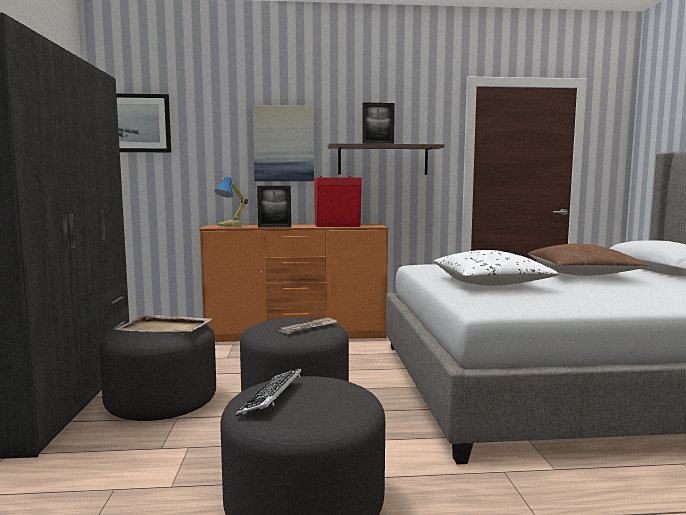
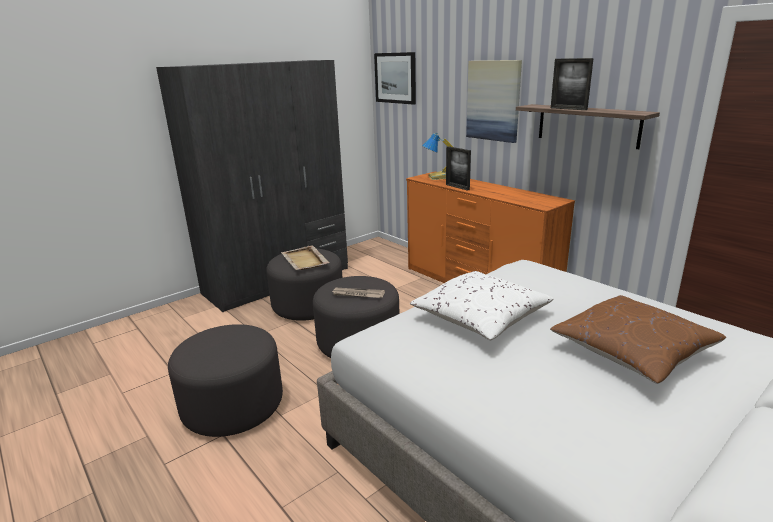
camera: 55 degrees right, 15 degrees up
keyboard [236,368,302,416] -> none
red speaker [314,176,362,227] -> none

